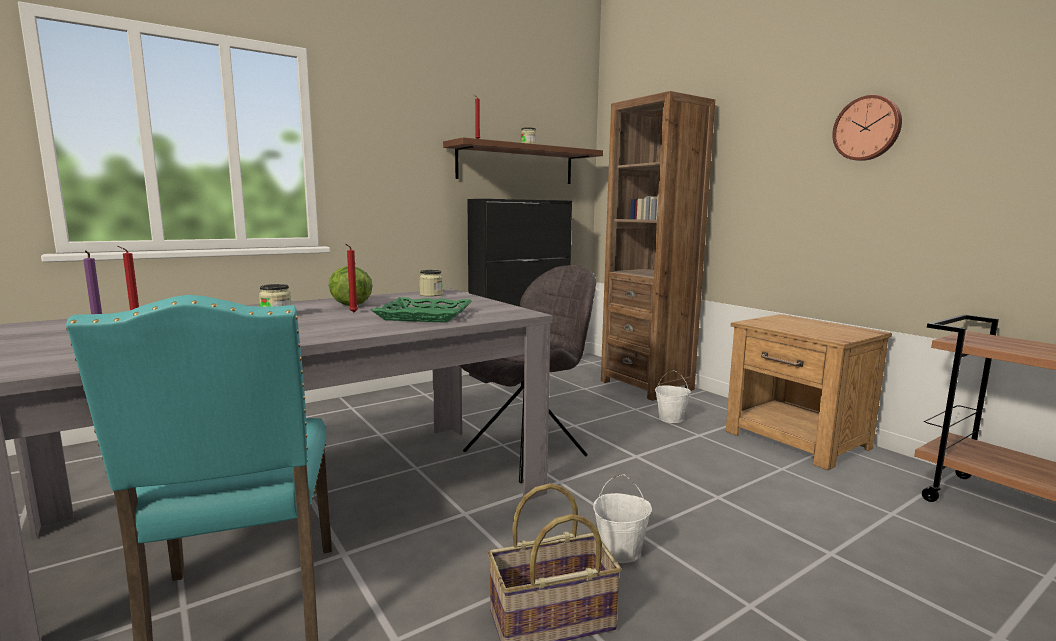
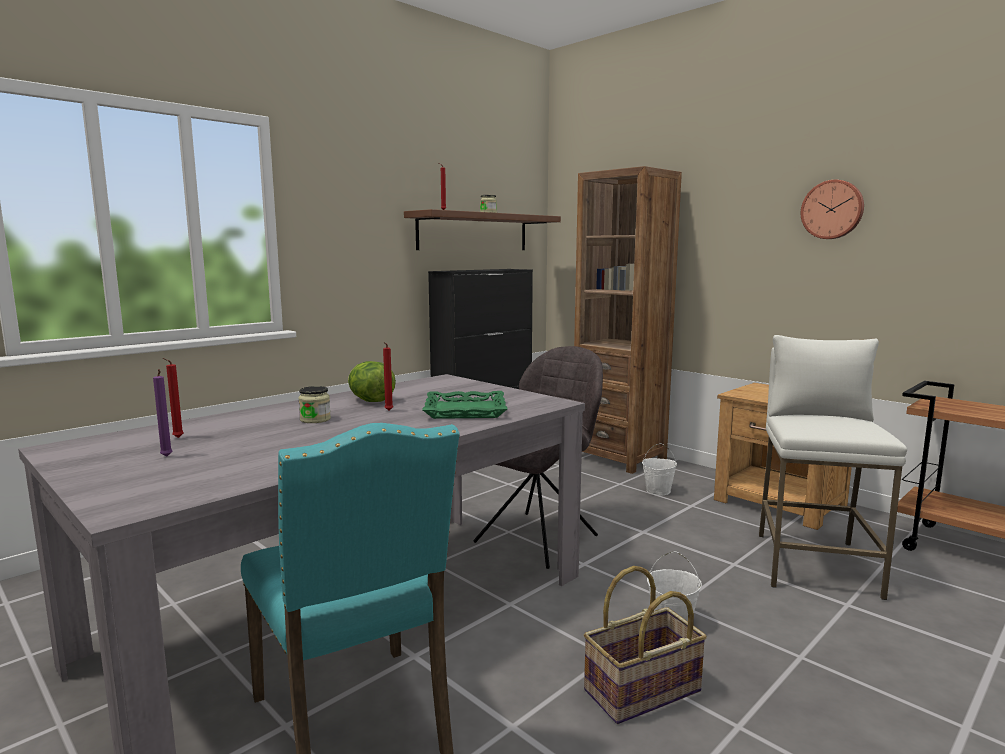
camera: 10 degrees left, 0 degrees up
jar [419,270,443,297] -> none
none -> white stool [759,335,907,600]

